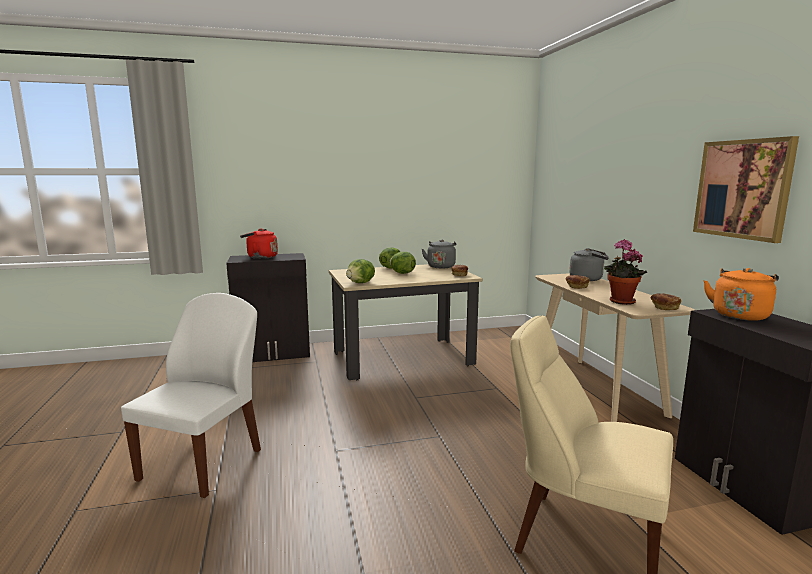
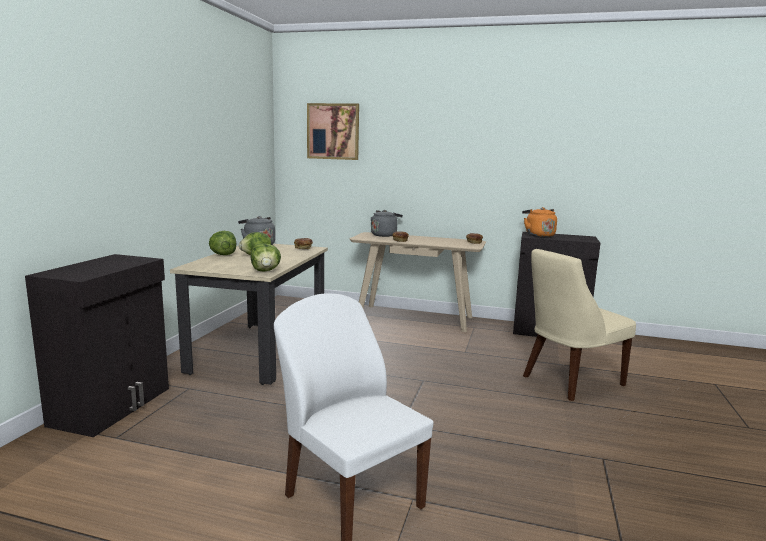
camera: 60 degrees left, 0 degrees up
red kettle [240,229,278,259] -> none
potted plant [604,239,647,305] -> none
picture [693,136,799,243] -> picture moved to [307,103,359,160]

